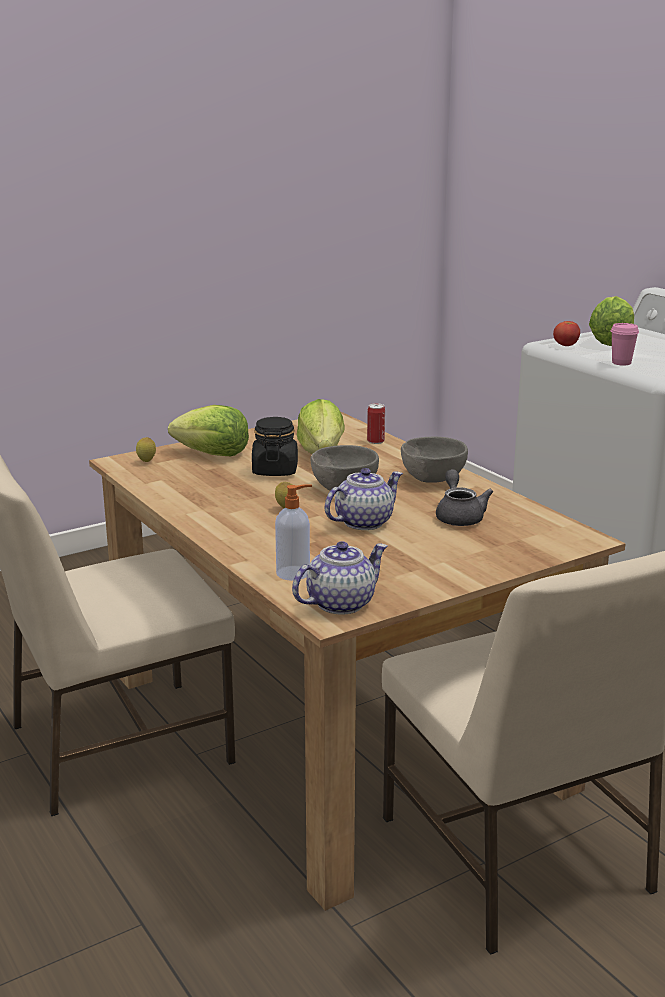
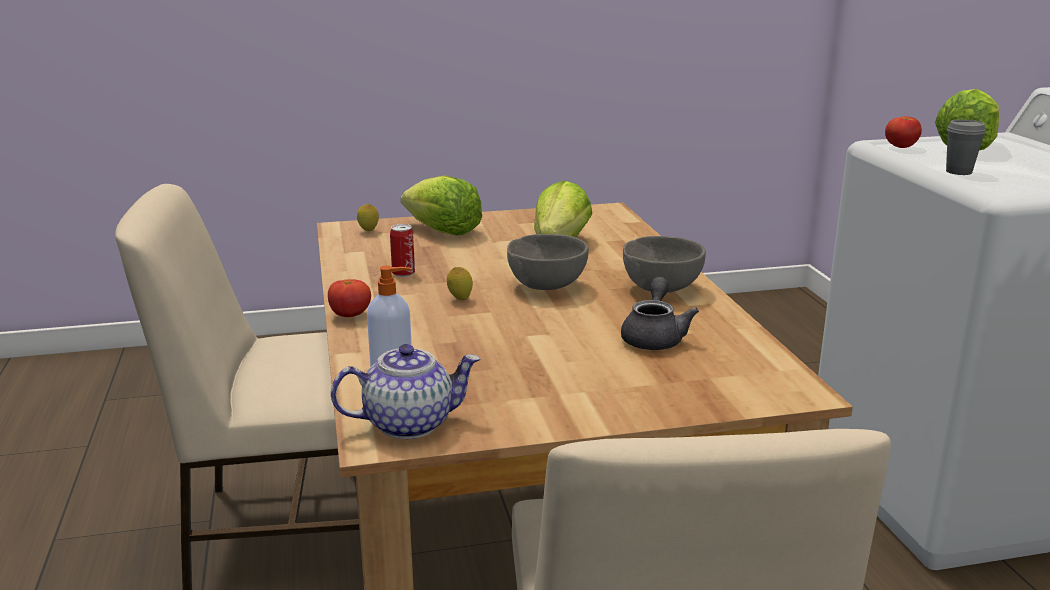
camera: 20 degrees right, 0 degrees up
black jar [252,417,298,476] -> none
teapot [325,468,403,530] -> none
can [367,403,385,444] -> can moved to [390,224,415,277]
pink cup [611,323,639,366] -> grey cup [946,119,986,175]
none -> tomato [328,279,371,317]

